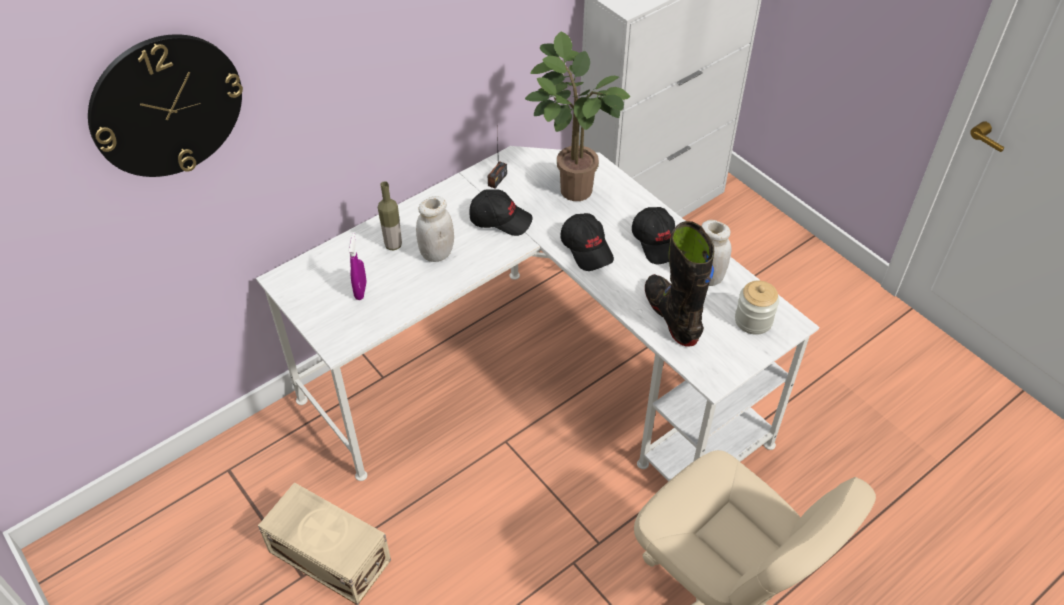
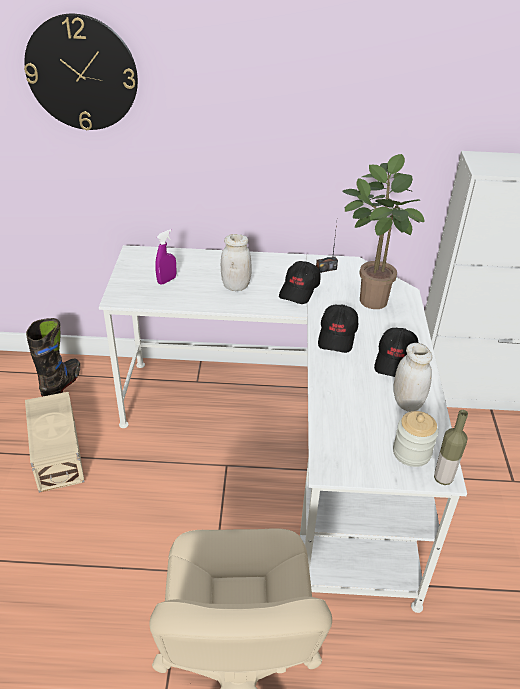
camera: 40 degrees right, 10 degrees down
bottle [378,181,402,251] -> bottle moved to [434,410,468,485]
black cap [469,189,533,236] -> black cap turned 60 degrees clockwise [279,261,321,304]
black boot [645,221,714,347] -> black boot moved to [26,318,80,397]

